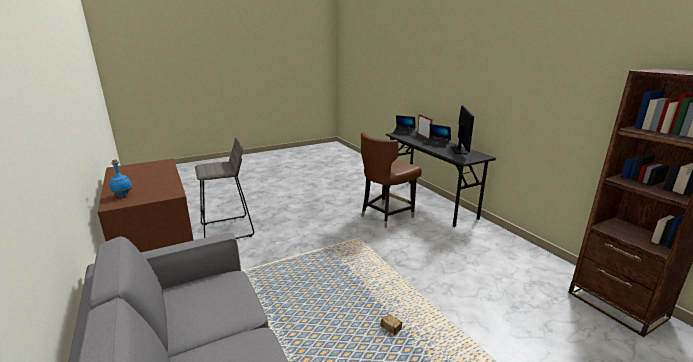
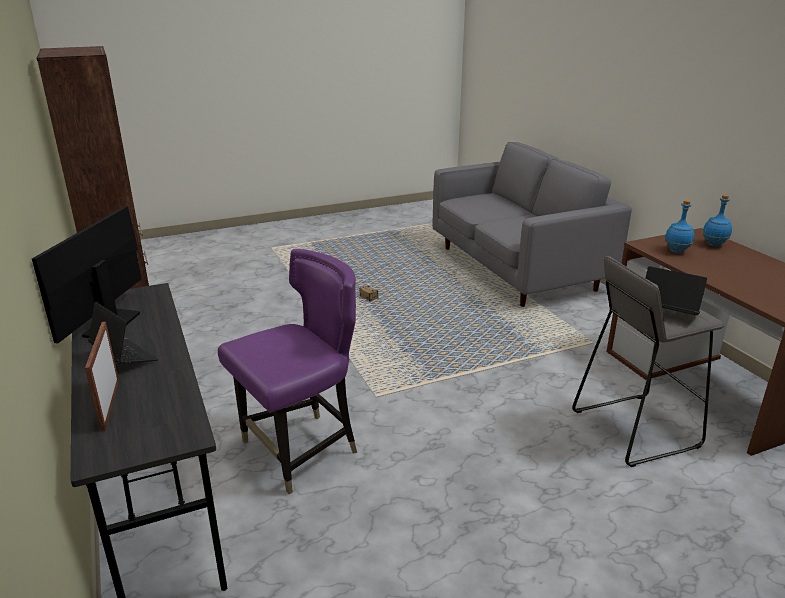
camera: 175 degrees left, 5 degrees up
brown chair [361,132,422,228] -> purple chair [218,249,357,494]
laptop [393,115,416,136] -> laptop moved to [645,266,707,315]
none -> blue bottle [665,200,694,253]

